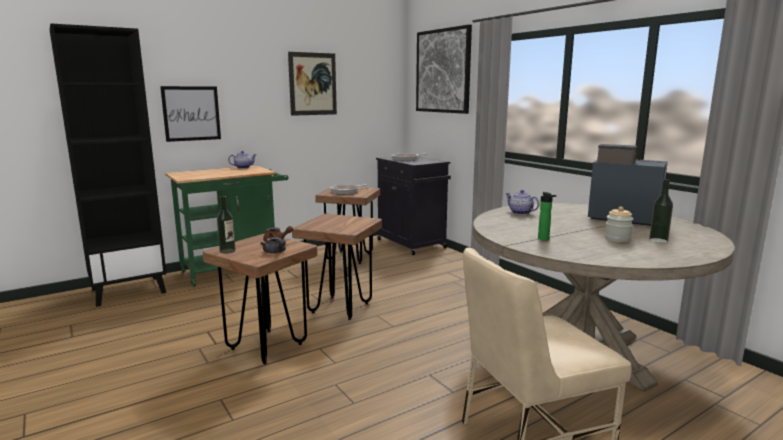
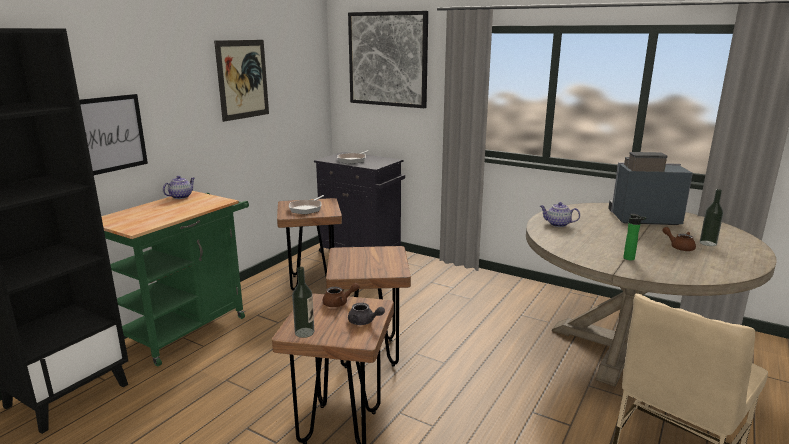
camera: 25 degrees left, 5 degrees up
jar [605,207,633,242] -> brown teapot [662,227,696,251]

